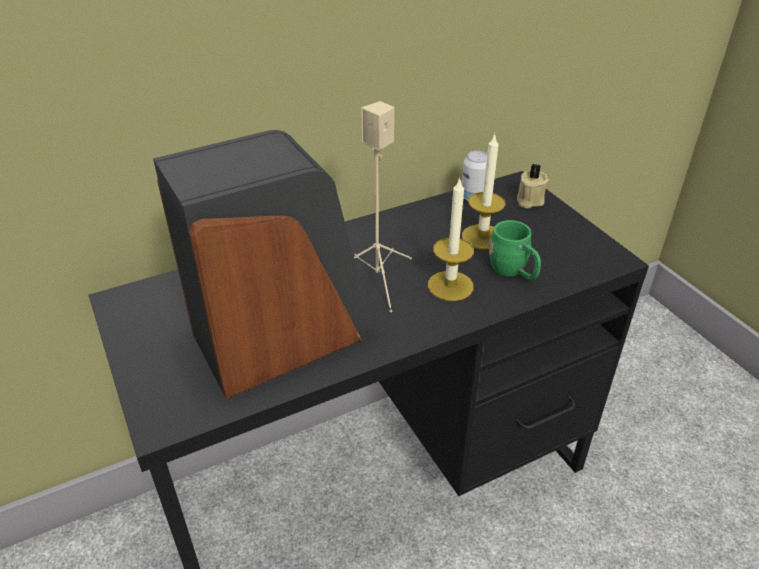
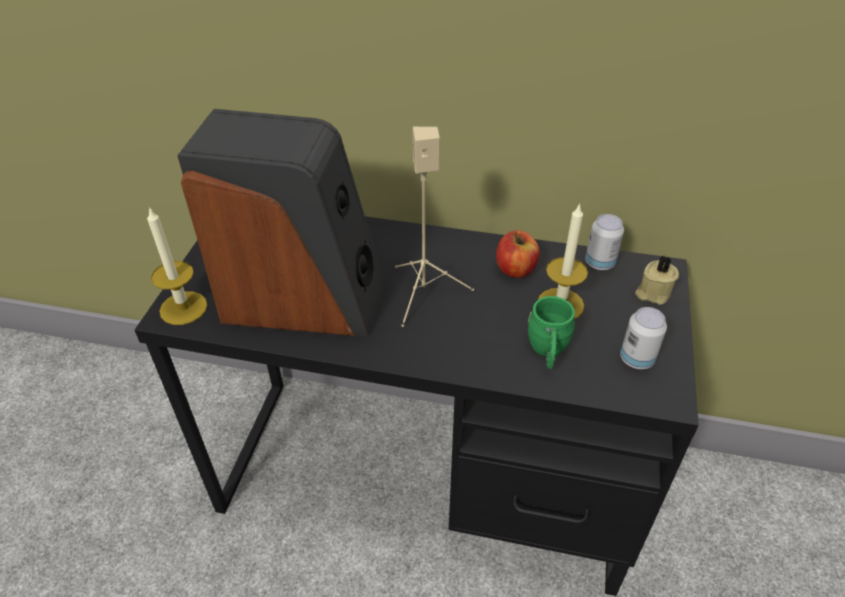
camera: 40 degrees right, 5 degrees up
candle [428,177,474,301] -> candle moved to [147,207,207,325]
none -> apple [496,230,540,278]
none -> can [620,307,667,369]

